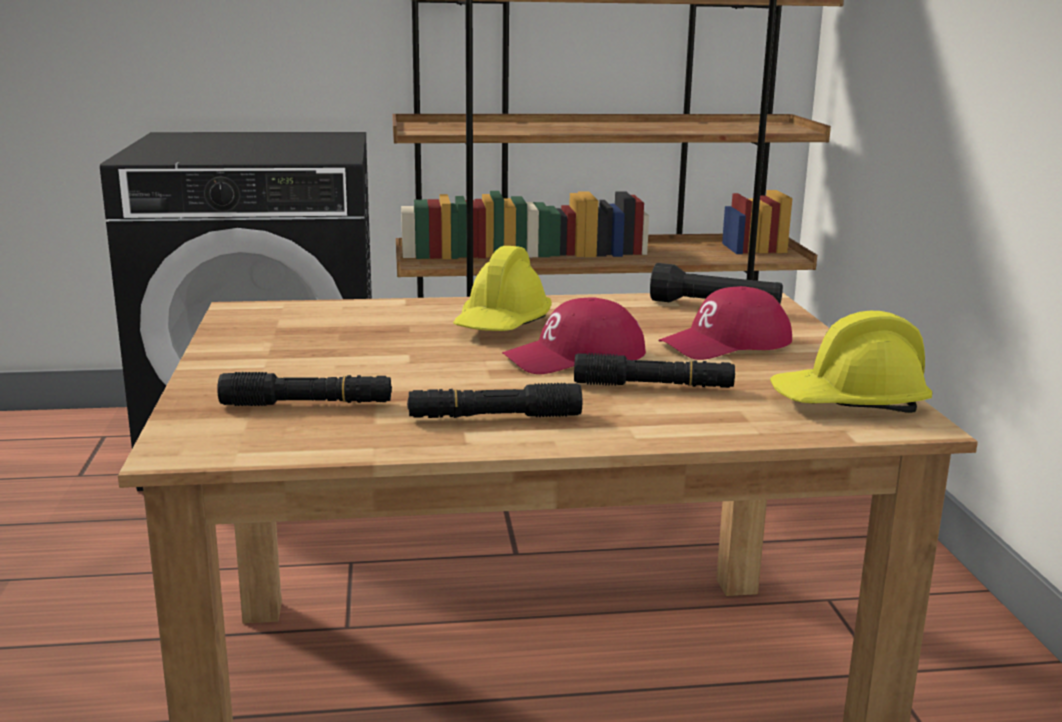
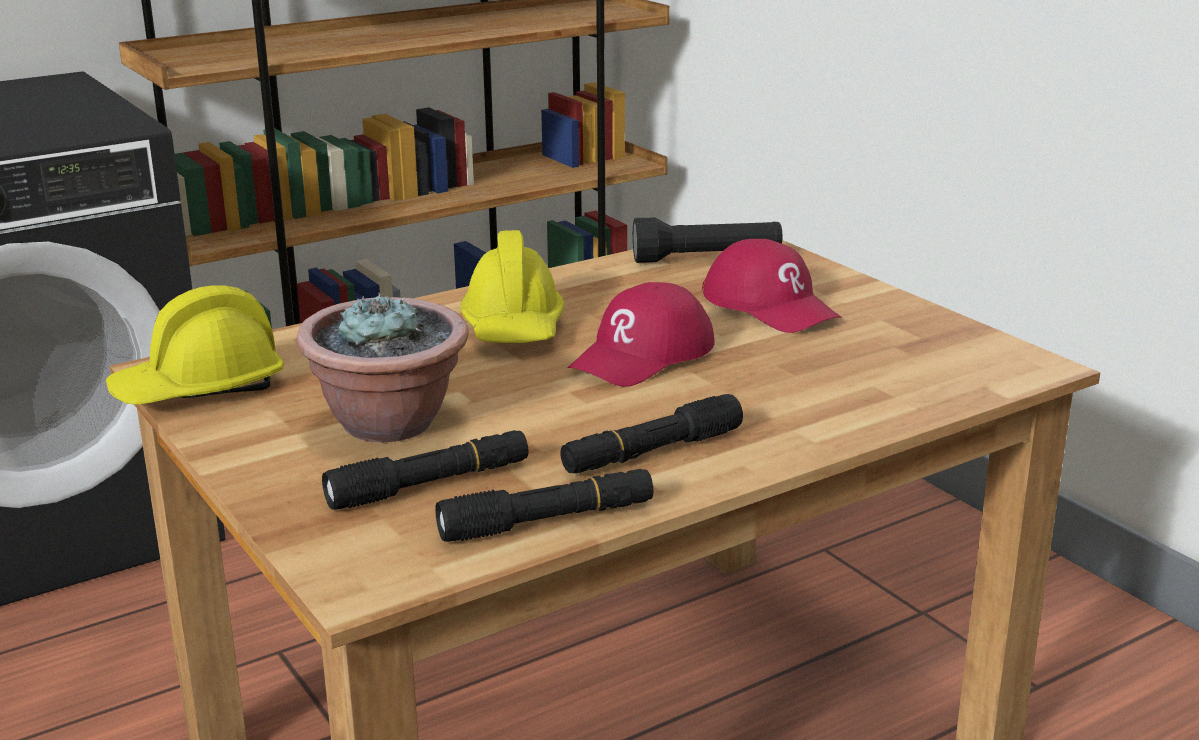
camera: 25 degrees left, 5 degrees up
black flashlight [574,353,735,388] -> black flashlight moved to [435,469,654,542]
red cap [658,286,792,360] -> red cap turned 75 degrees counterclockwise [702,239,842,333]
yellow hard hat [770,311,932,413] -> yellow hard hat moved to [106,285,284,405]
none -> potted plant [296,292,469,442]

